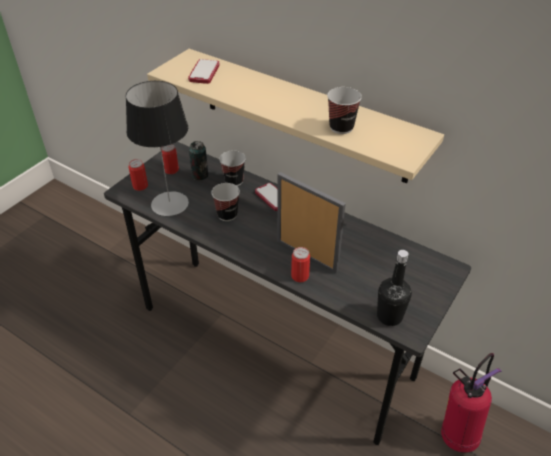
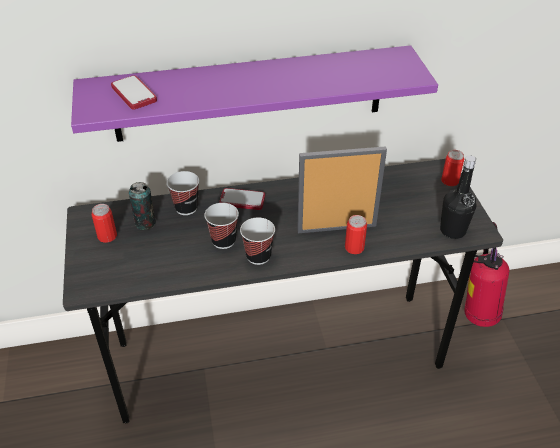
camera: 45 degrees left, 0 degrees up
table lamp [126,81,189,216] -> none
can [128,159,148,191] -> can moved to [441,150,464,186]
beige shelf [147,49,444,183] -> purple shelf [71,45,438,142]
cup [327,87,362,134] -> cup moved to [240,217,275,265]

